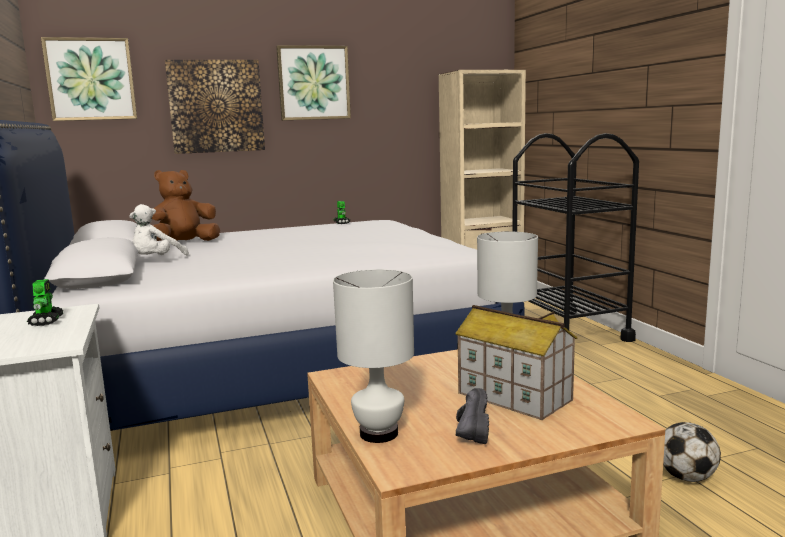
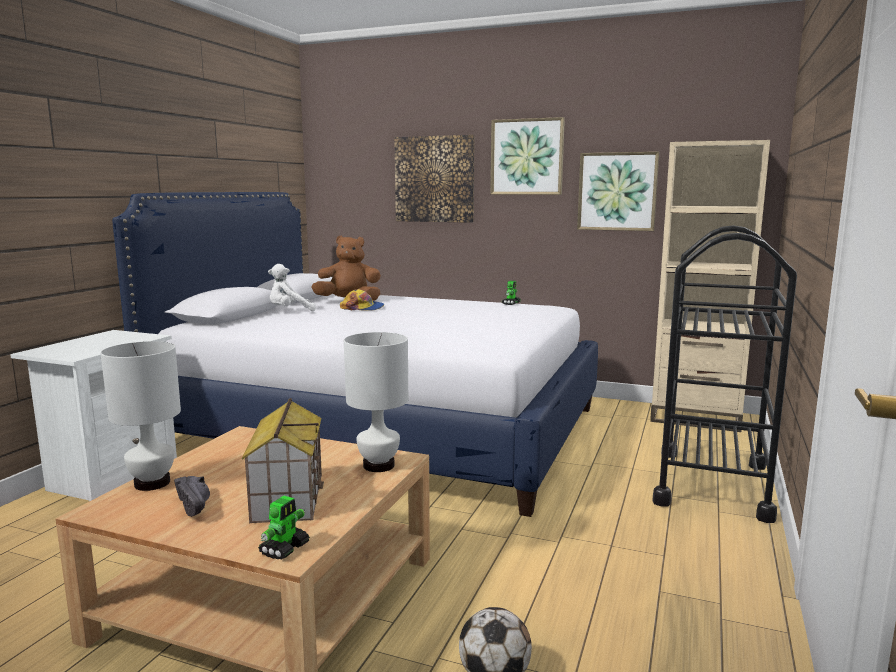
camera: 40 degrees right, 0 degrees up
toy robot [27,279,64,326] -> toy robot moved to [258,496,310,559]
picture [41,37,137,121] -> picture moved to [577,152,659,231]
black shoe [456,388,489,444] -> black shoe turned 105 degrees clockwise [174,476,210,517]
none -> cap [340,289,384,311]

